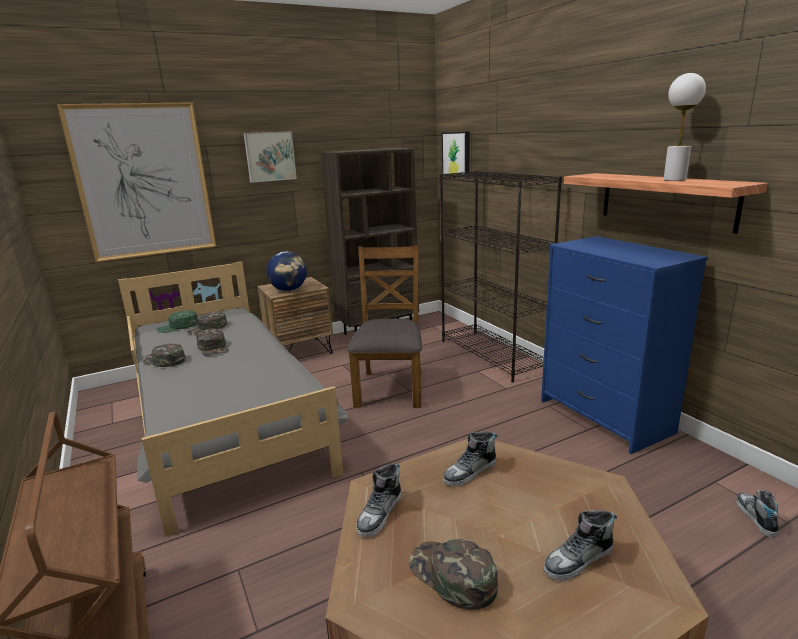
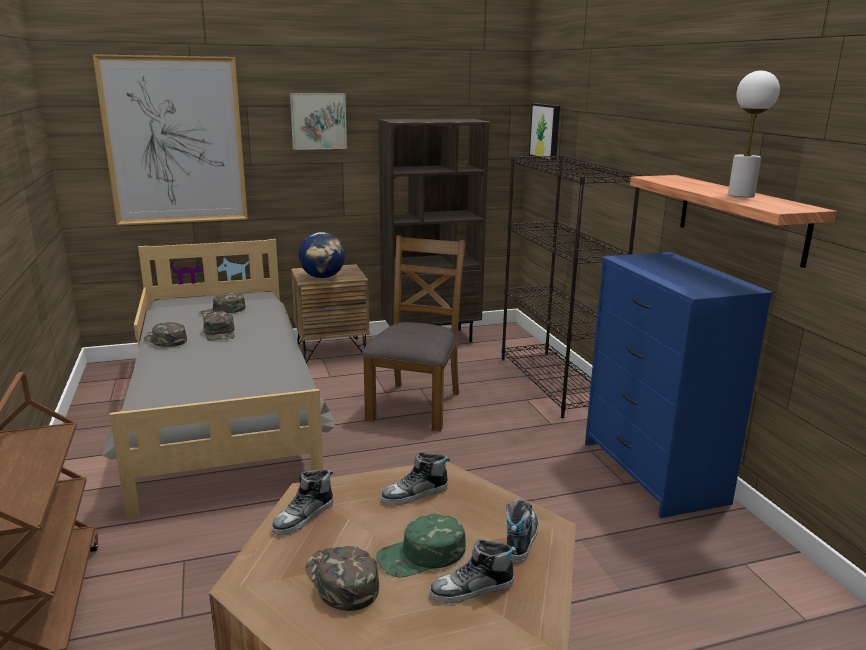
camera: 10 degrees right, 0 degrees up
green cap [156,310,198,333] -> green cap moved to [376,514,466,577]
shoe [736,490,779,537] -> shoe moved to [506,499,538,563]

